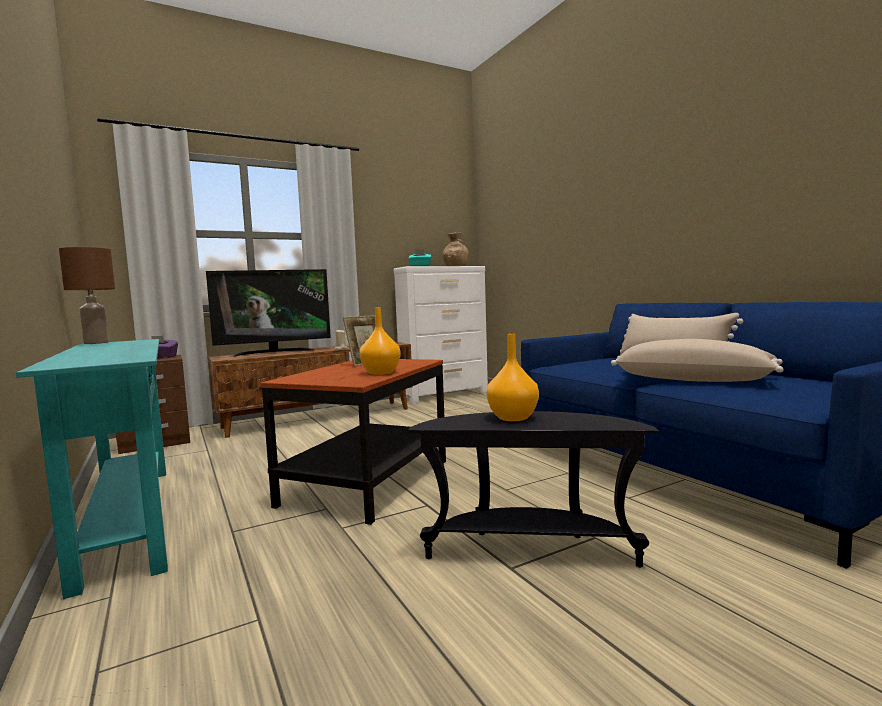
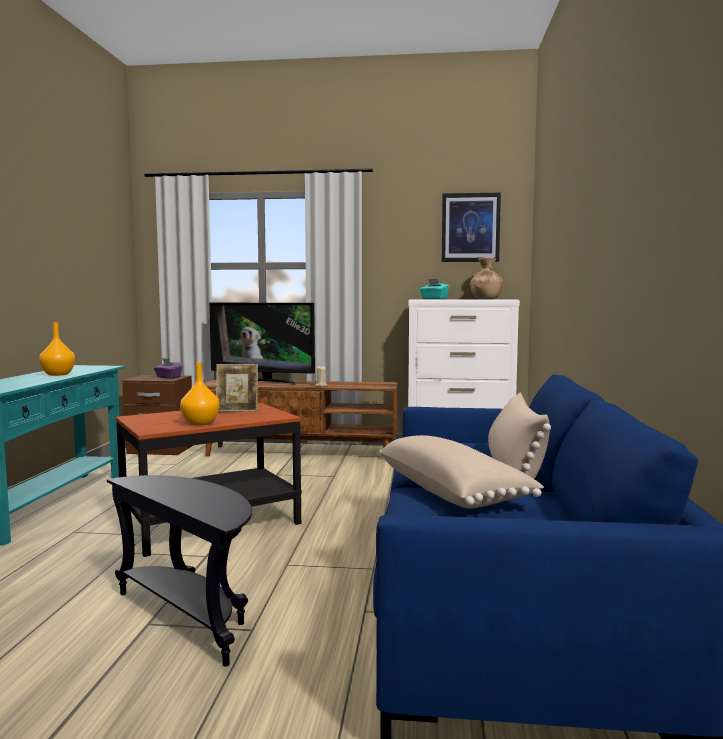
camera: 35 degrees right, 0 degrees up
brown table lamp [59,247,115,344] -> none
orange vase [486,334,539,421] -> orange vase moved to [39,322,75,376]
none -> picture [442,193,501,262]

